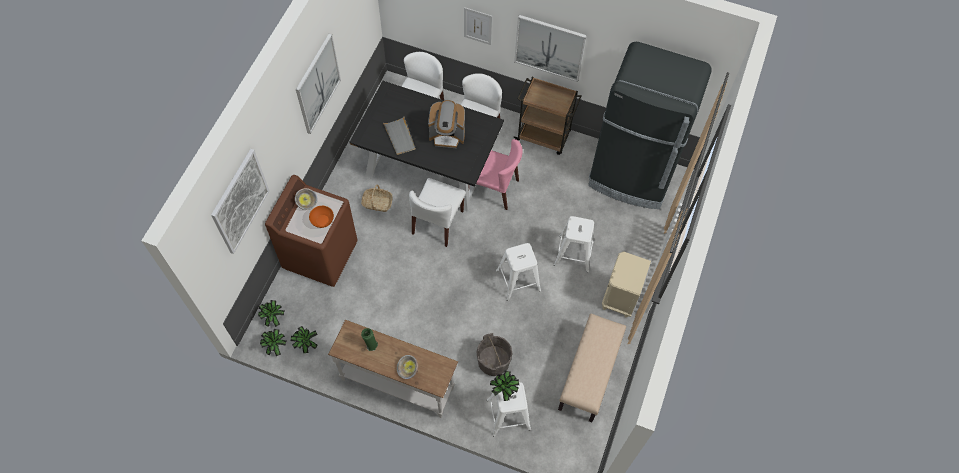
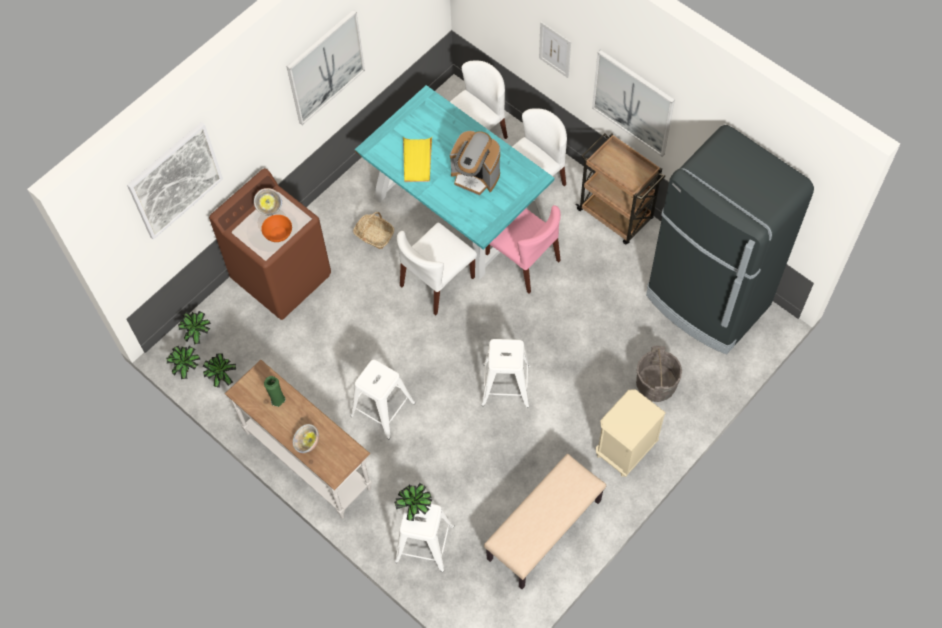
camera: 25 degrees right, 0 degrees up
black dining table [349,81,504,212] -> turquoise dining table [355,85,554,280]
grey tray [383,117,416,155] -> yellow tray [403,137,432,182]
grey bucket [477,333,513,376] -> grey bucket moved to [636,346,682,402]
white stool [554,216,594,273] -> white stool moved to [350,360,415,439]

